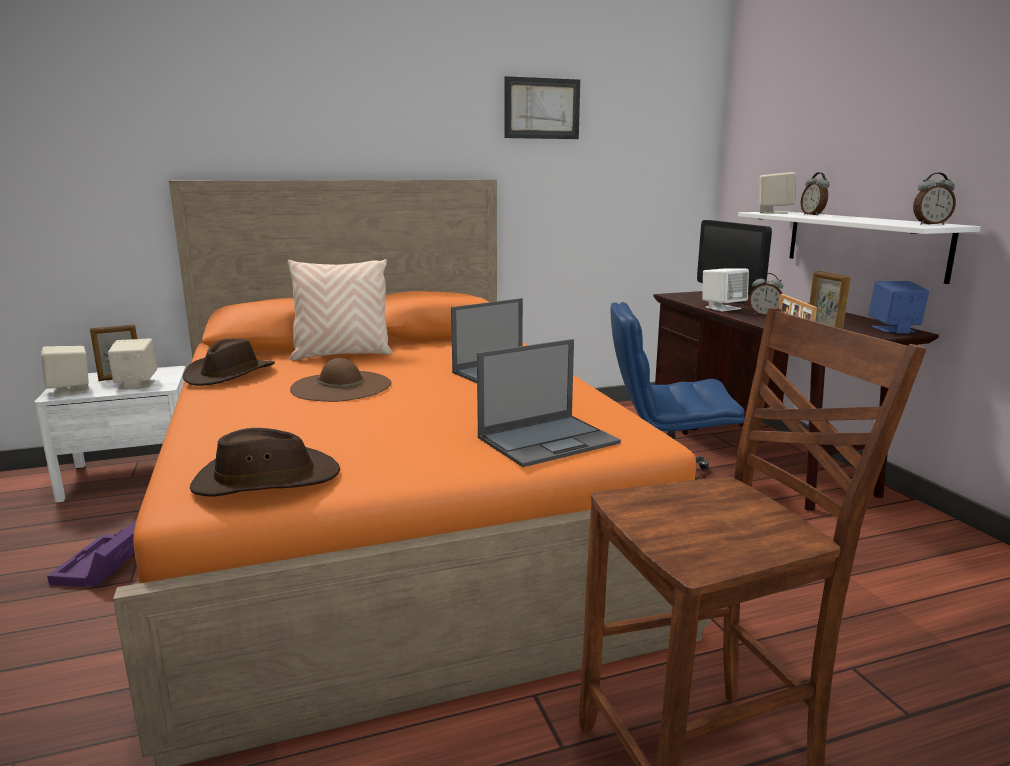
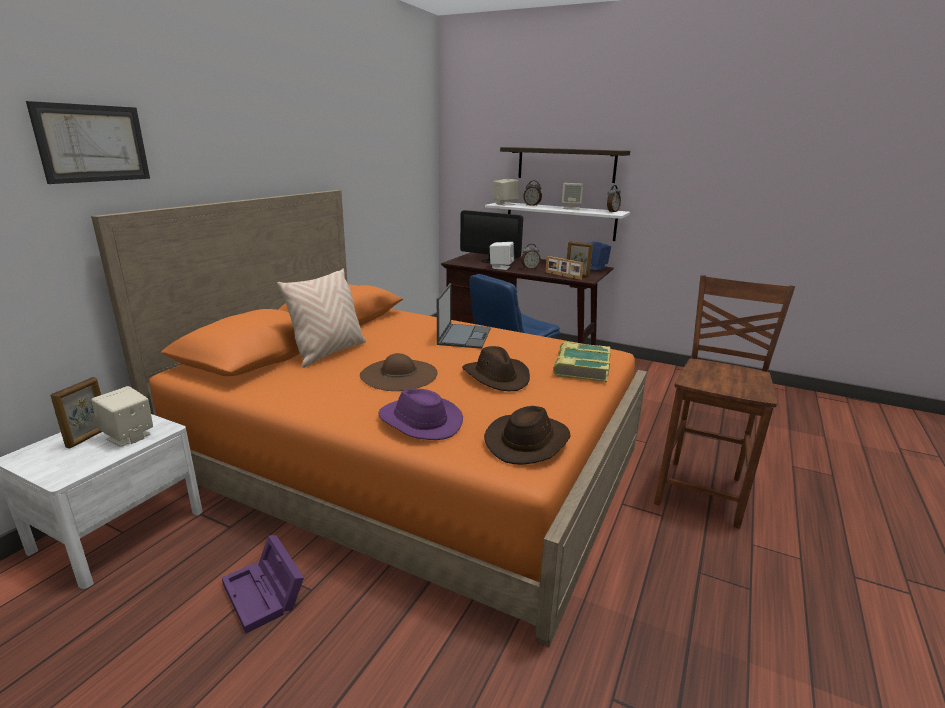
camera: 45 degrees left, 5 degrees up
beige speaker [41,346,89,397] -> beige speaker moved to [562,183,584,210]
brown hat [183,339,275,386] -> brown hat moved to [462,346,530,391]
laptop [477,339,621,467] -> book [553,341,611,382]
picture [504,76,580,139] -> picture moved to [26,101,150,184]
none -> purple hat [378,389,463,440]
none -> shelf [500,147,630,183]

